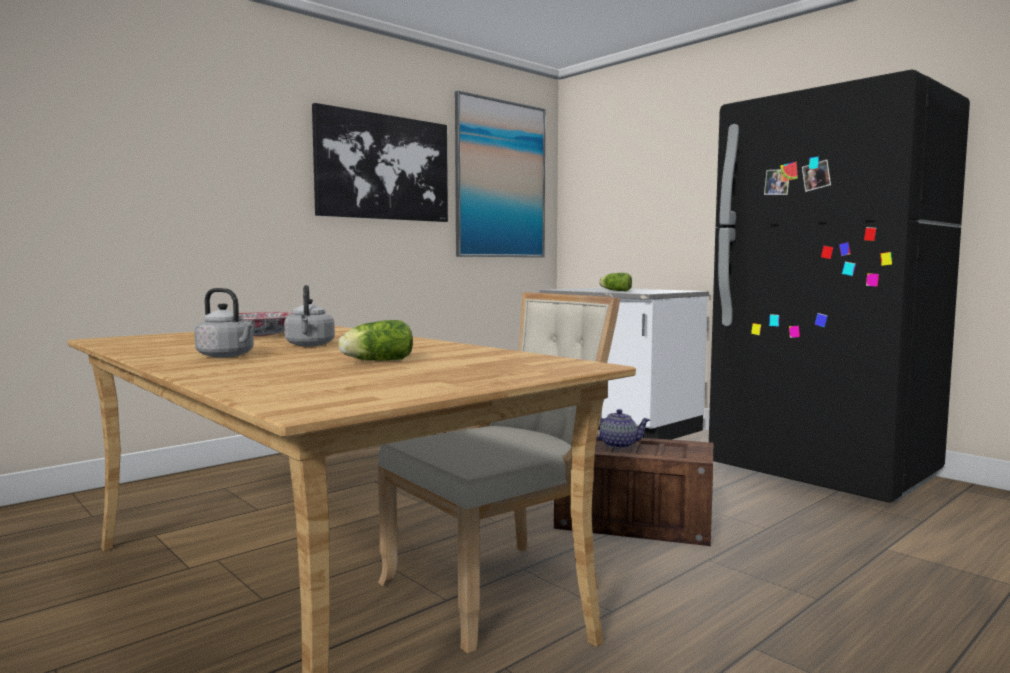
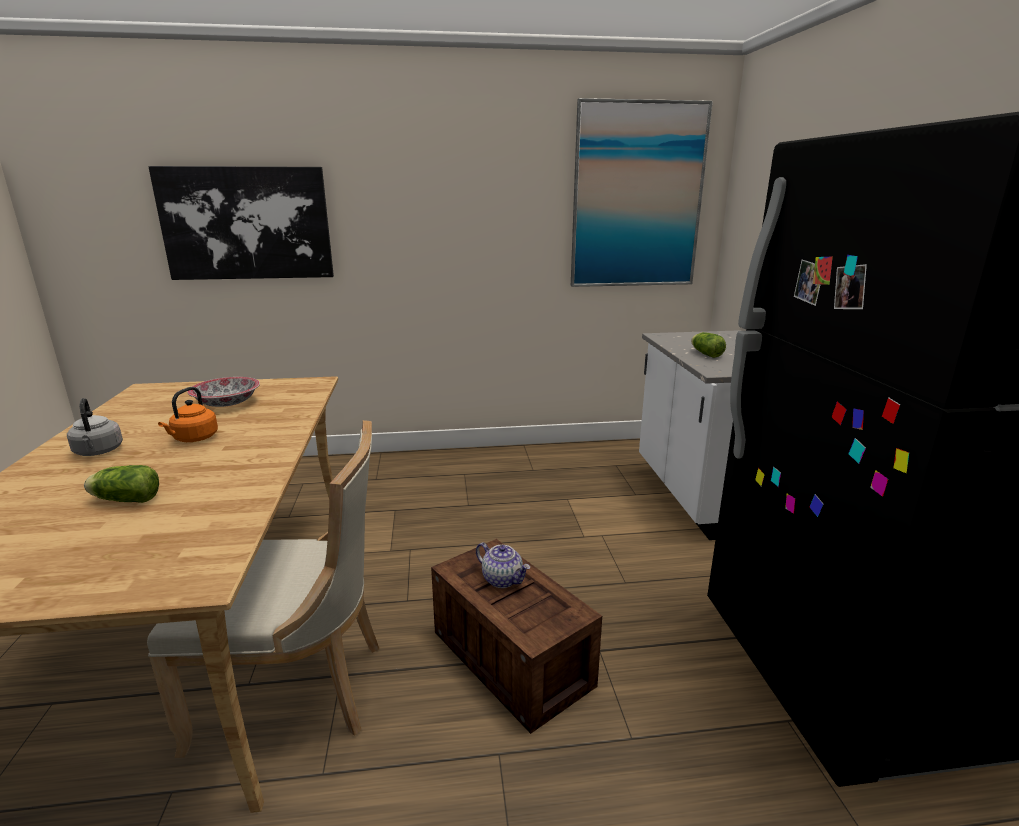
camera: 35 degrees right, 15 degrees up
grey kettle [284,285,335,346] -> orange kettle [158,387,218,442]
picture [312,103,448,222] -> picture moved to [149,166,334,280]

